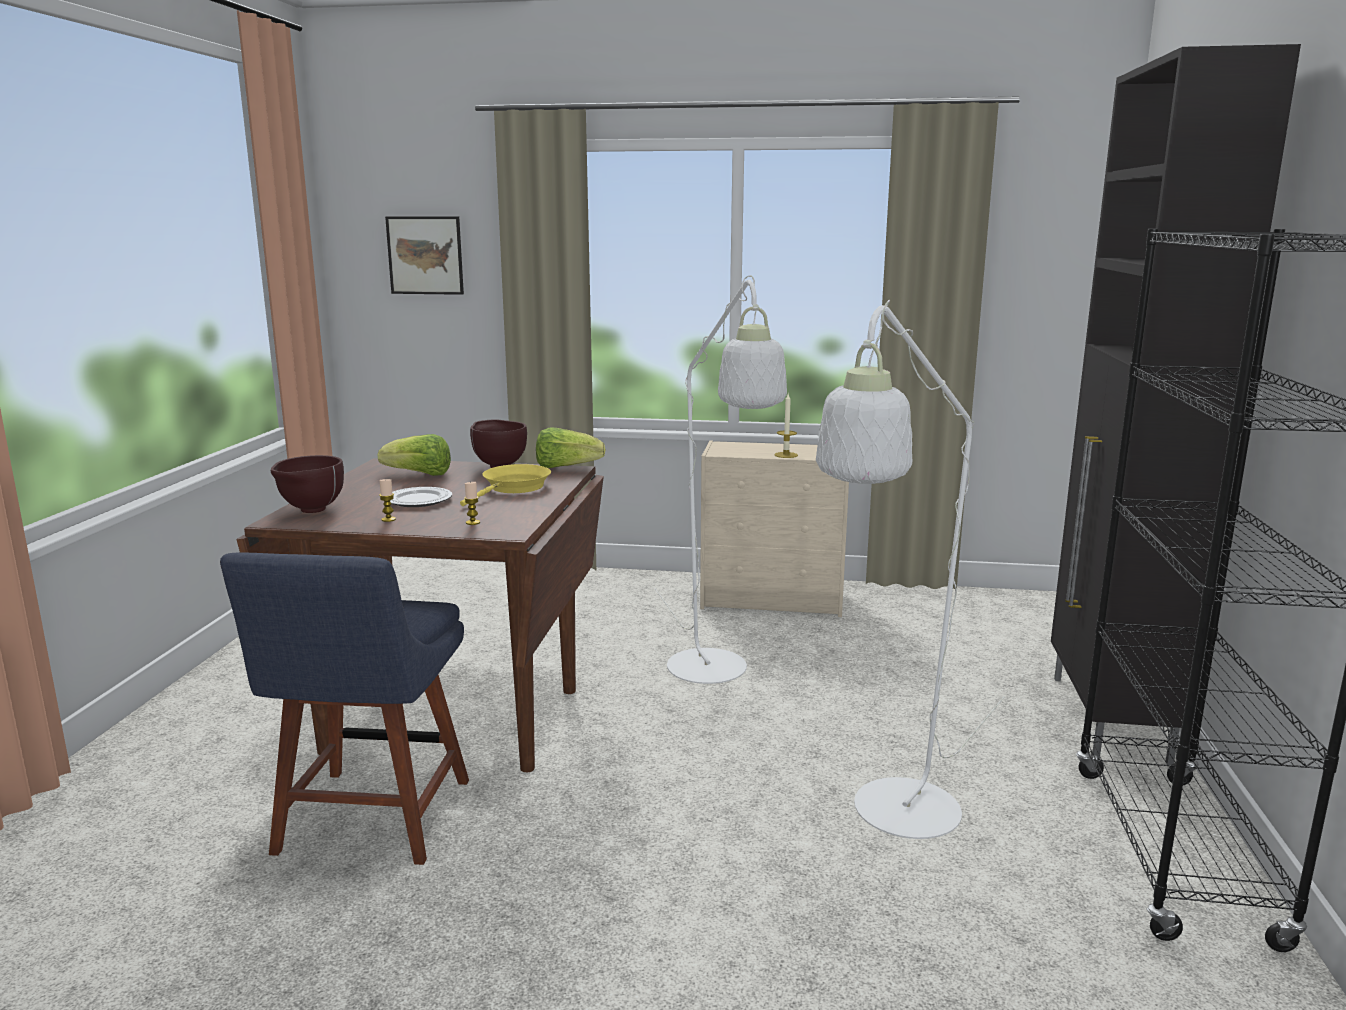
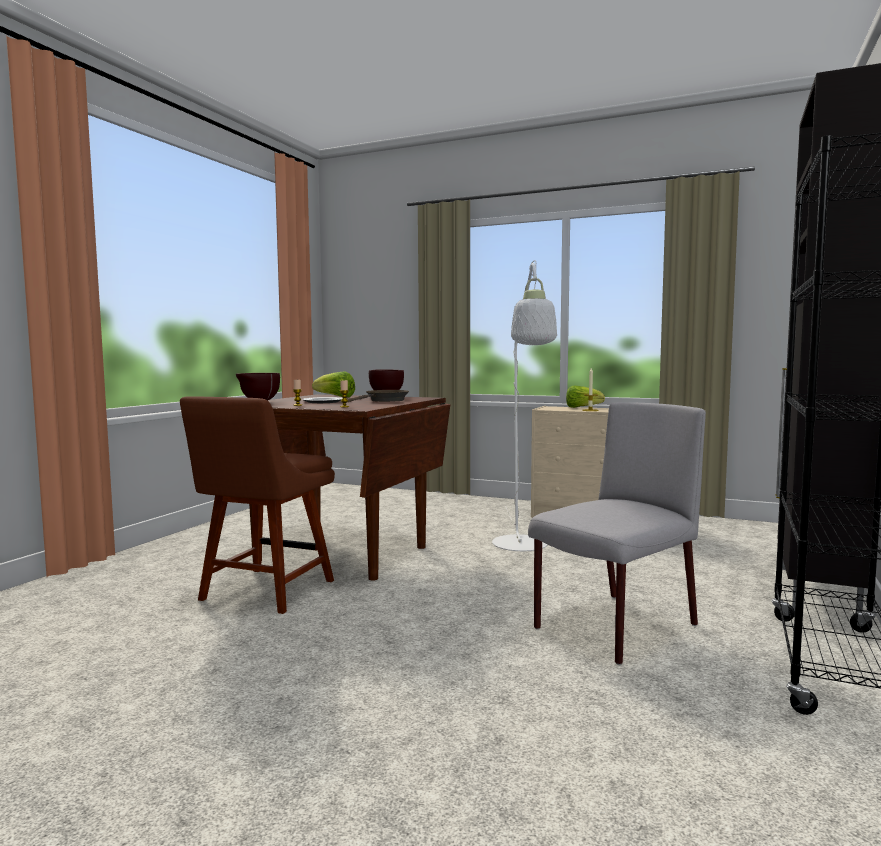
camera: 15 degrees right, 10 degrees down
blue chair [220,553,469,865] -> brown chair [180,396,335,614]
picture [385,216,464,295] -> none
yellow frying pan [460,464,551,506] -> brown frying pan [347,390,409,402]
lettuce [536,427,605,468] -> lettuce moved to [566,386,605,408]
white floor lamp [816,300,1004,839] -> grey chair [528,402,706,665]

